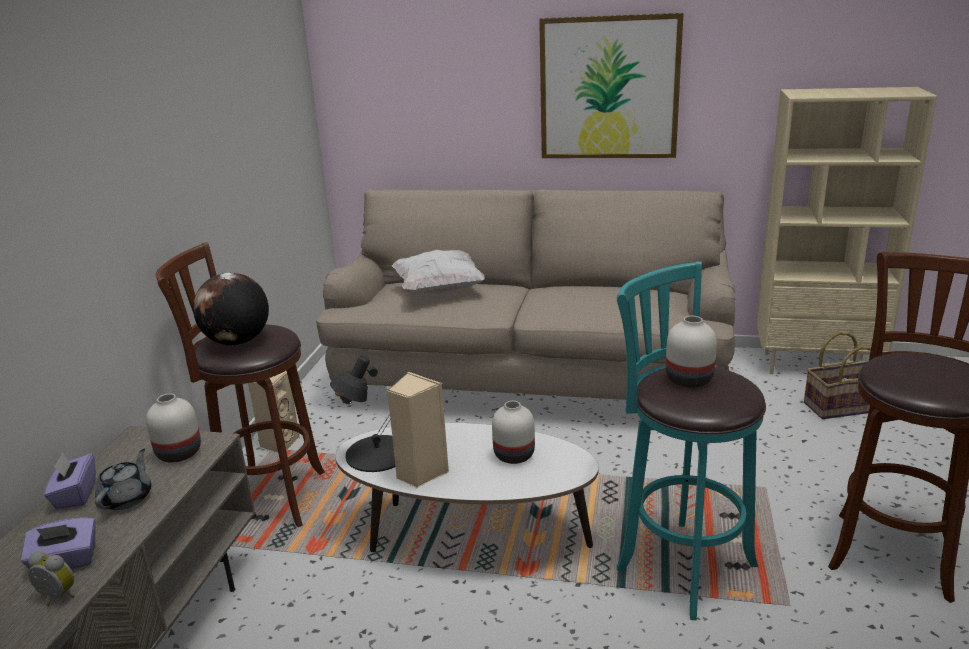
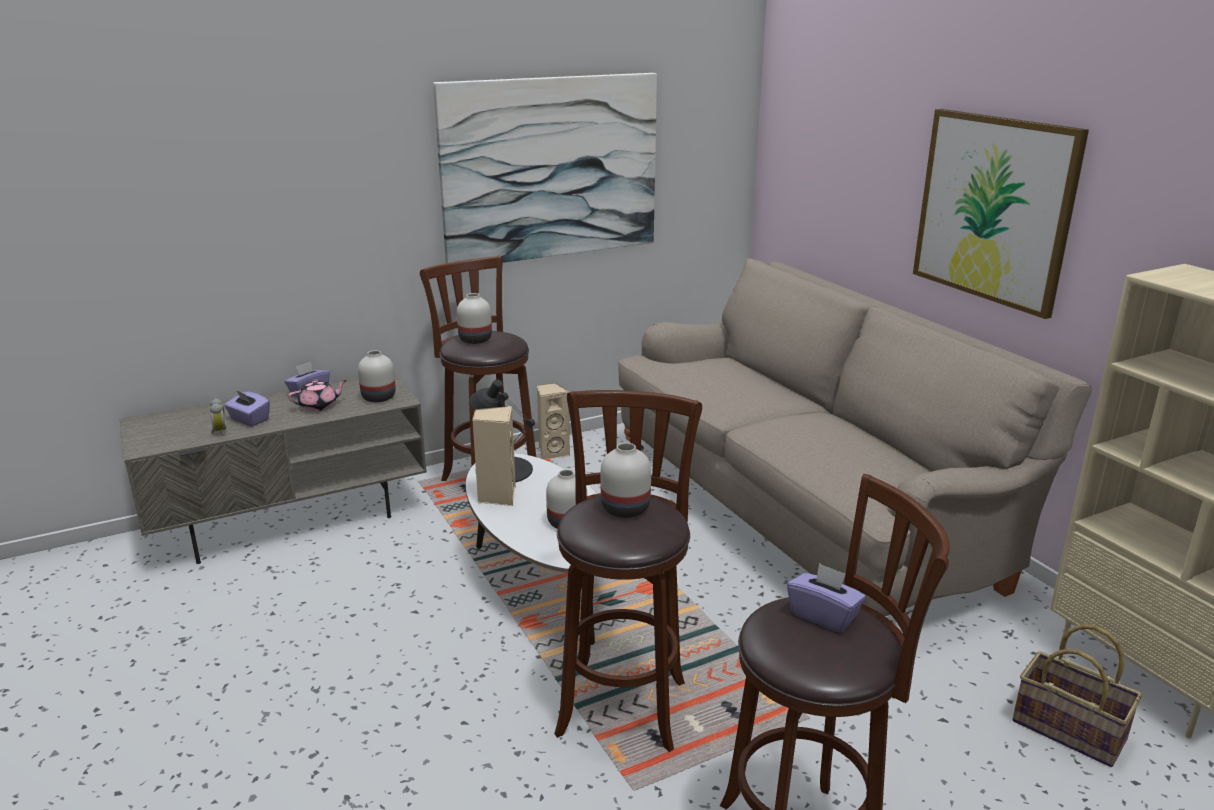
camera: 50 degrees right, 0 degrees up
grey teapot [95,448,151,510] -> pink teapot [288,379,347,411]
globe [193,273,269,346] -> white vase [457,293,492,344]
white pillow [392,250,485,294] -> none
turquoise stool [617,261,766,620] -> brown stool [554,390,702,752]
none -> picture [433,73,657,263]
none -> purple tissue box [787,563,866,633]

